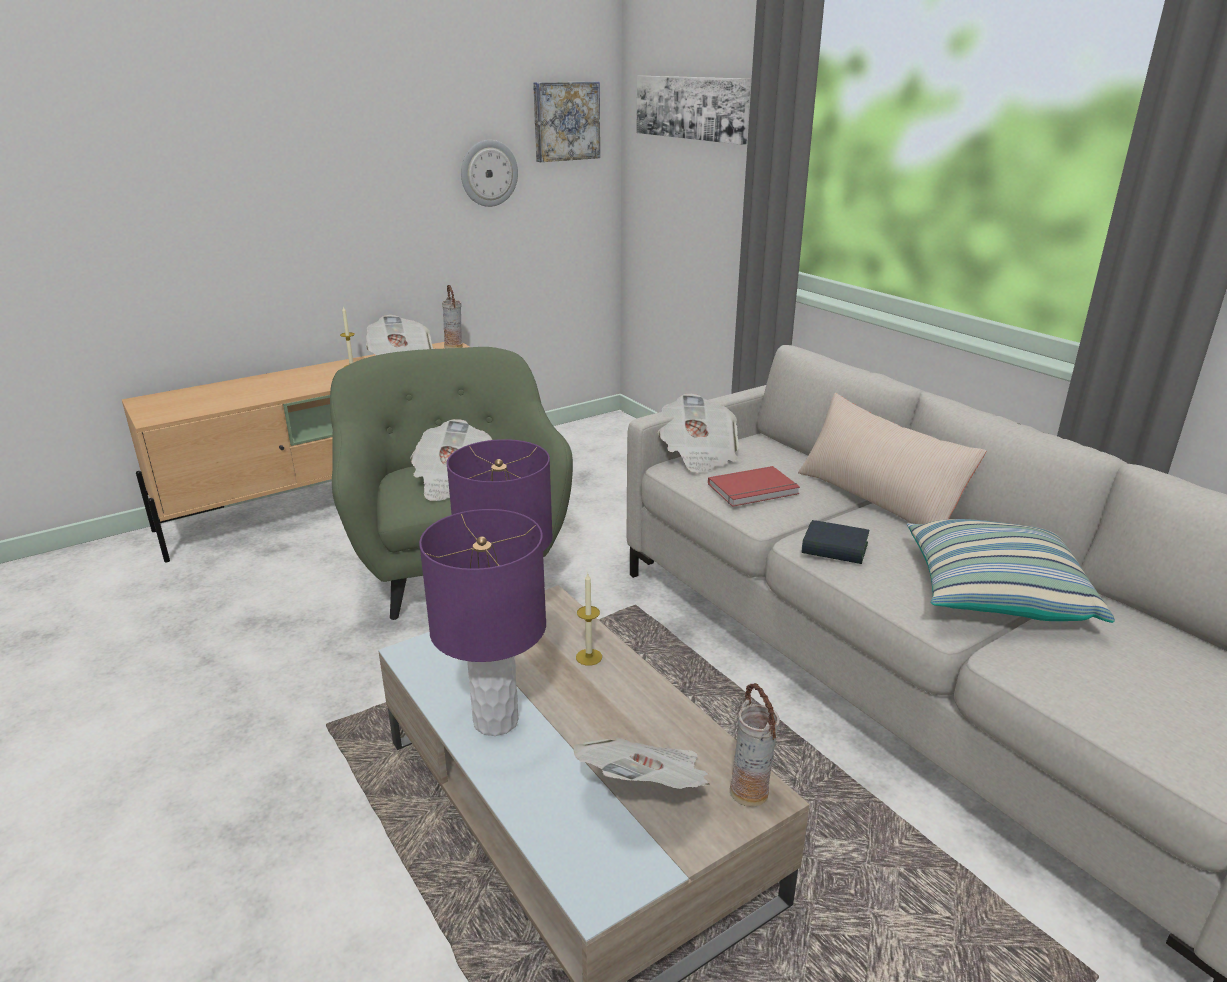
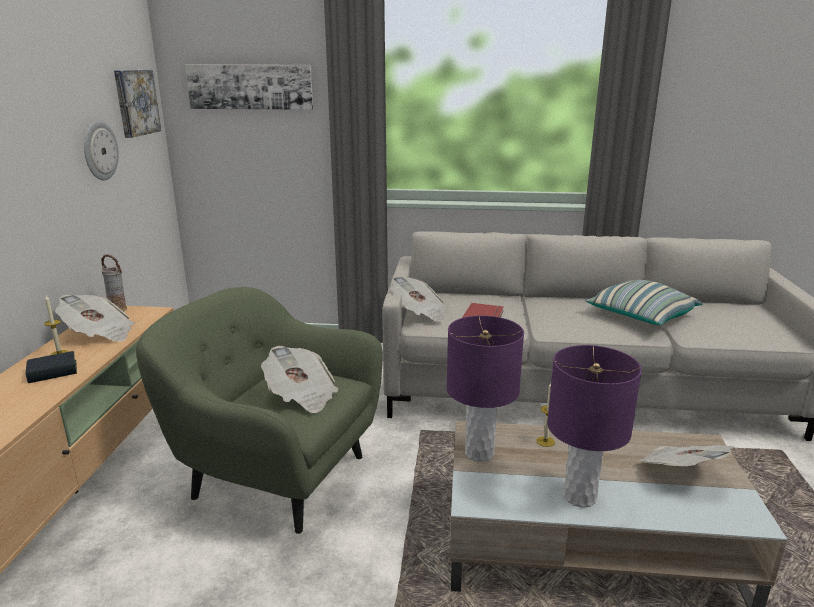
camera: 50 degrees left, 5 degrees down
vase [730,683,780,807] -> none
beige pillow [798,393,986,524] -> none
book [802,520,869,564] -> book moved to [25,351,77,383]

